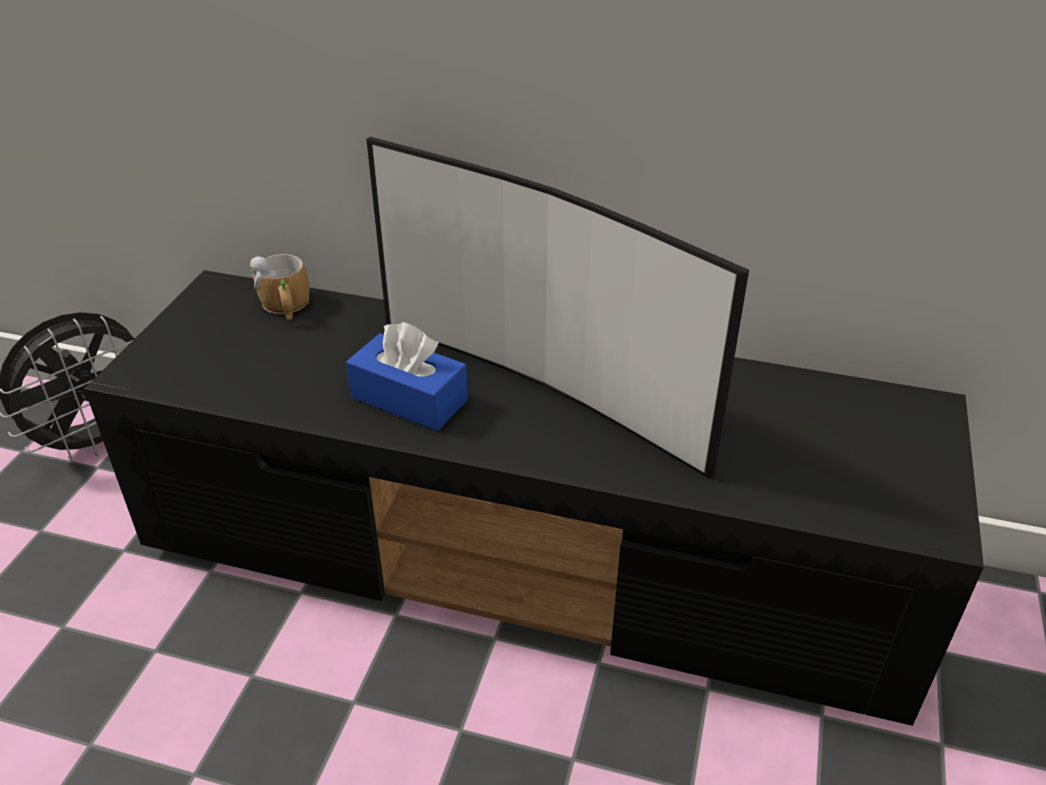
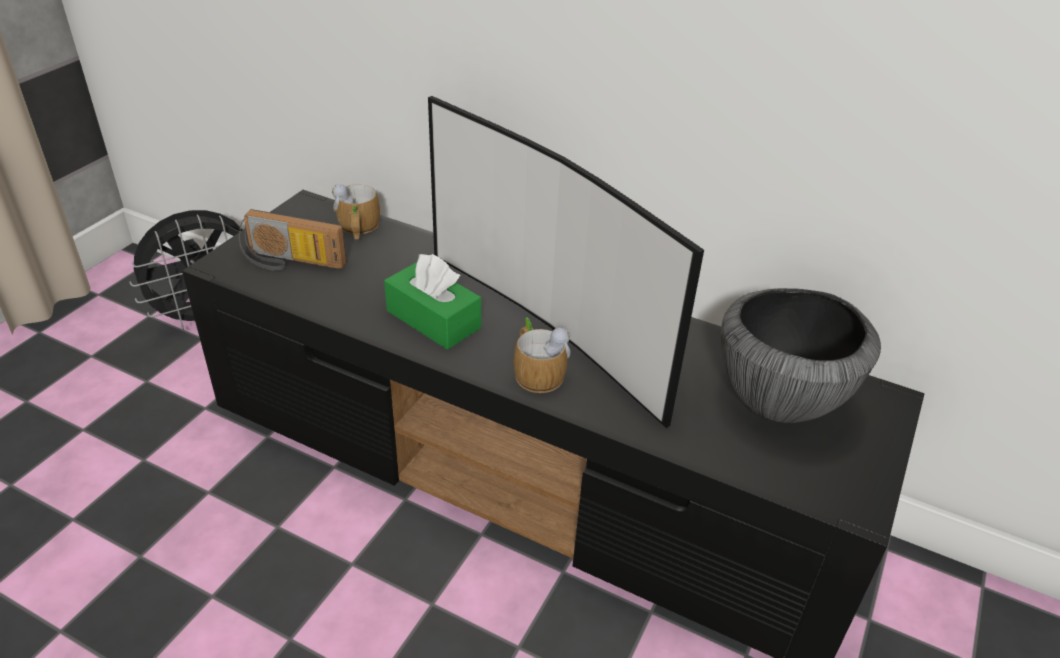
camera: 10 degrees right, 0 degrees up
blue tissue box [346,322,468,431] -> green tissue box [384,254,481,350]
none -> radio [239,209,347,271]
none -> mug [514,317,571,393]
none -> bowl [721,288,881,423]

